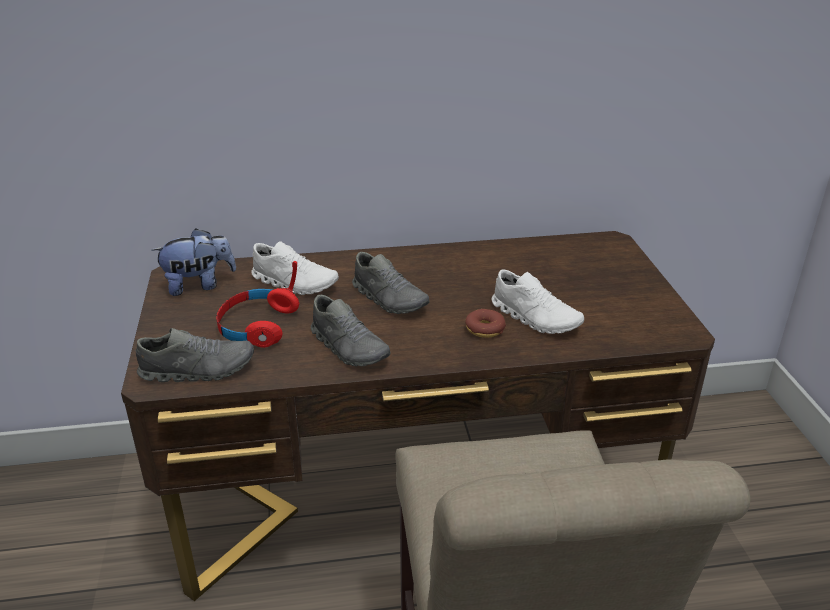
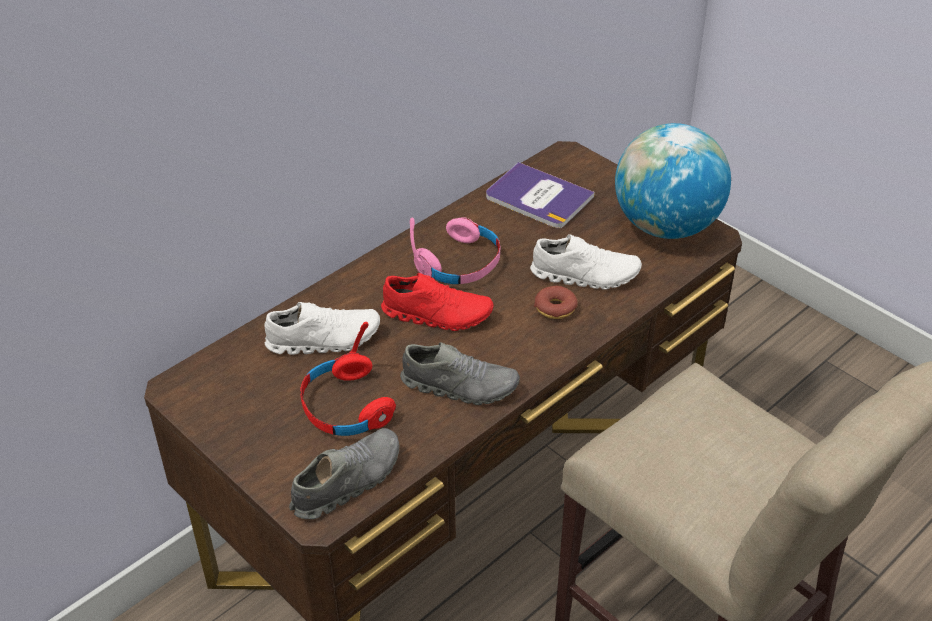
camera: 35 degrees left, 10 degrees up
plush toy [151,228,236,296] -> none
grey shoe [352,252,430,314] -> red shoe [381,273,494,331]
none -> pink headphones [410,217,500,284]
none -> book [486,162,595,228]
none -> globe [615,123,731,239]

